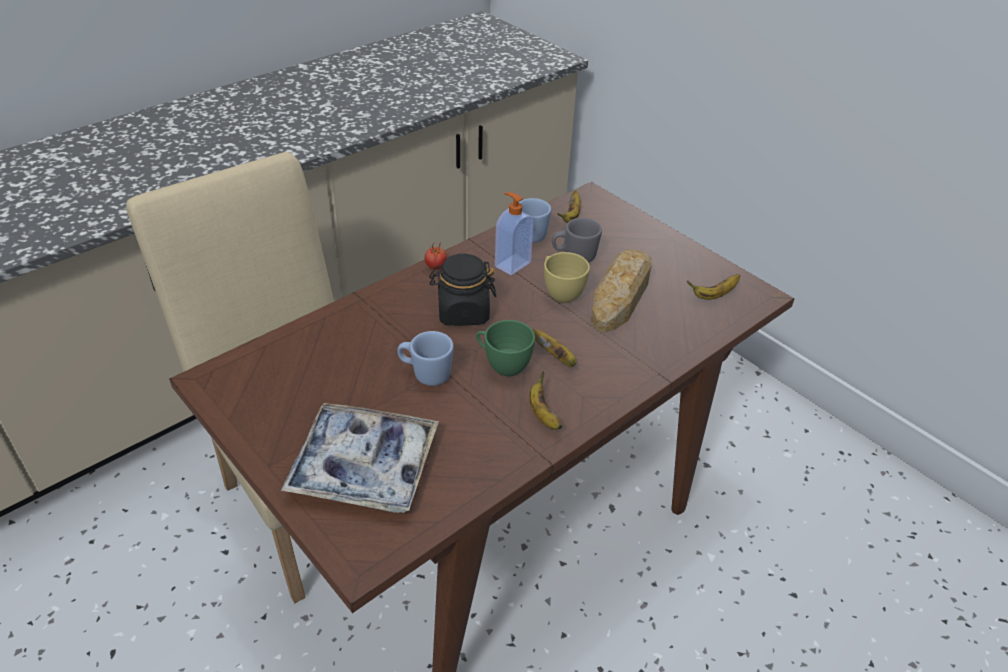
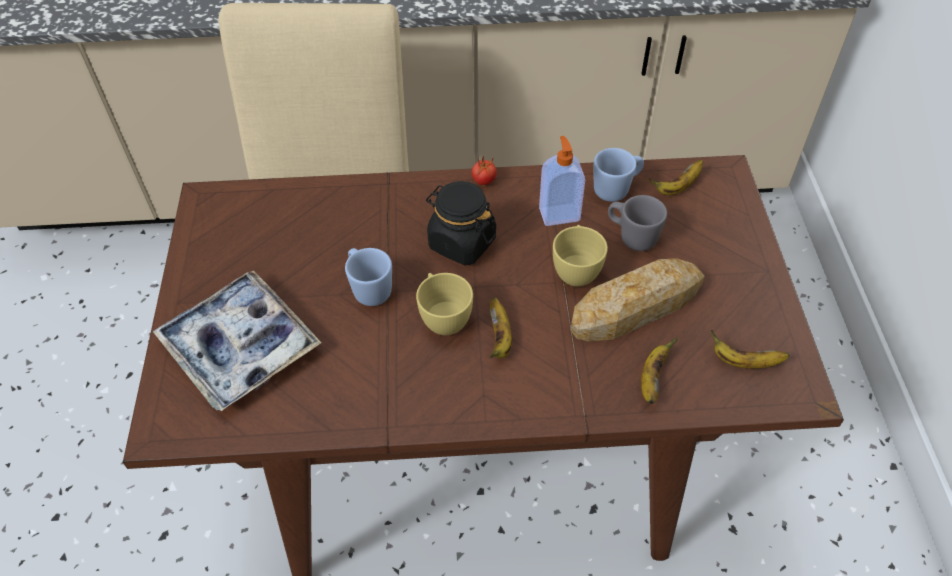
camera: 40 degrees right, 10 degrees up
green cup [476,320,535,376] -> yellow cup [416,273,473,335]
banana [529,371,563,429] -> banana moved to [641,336,678,404]

